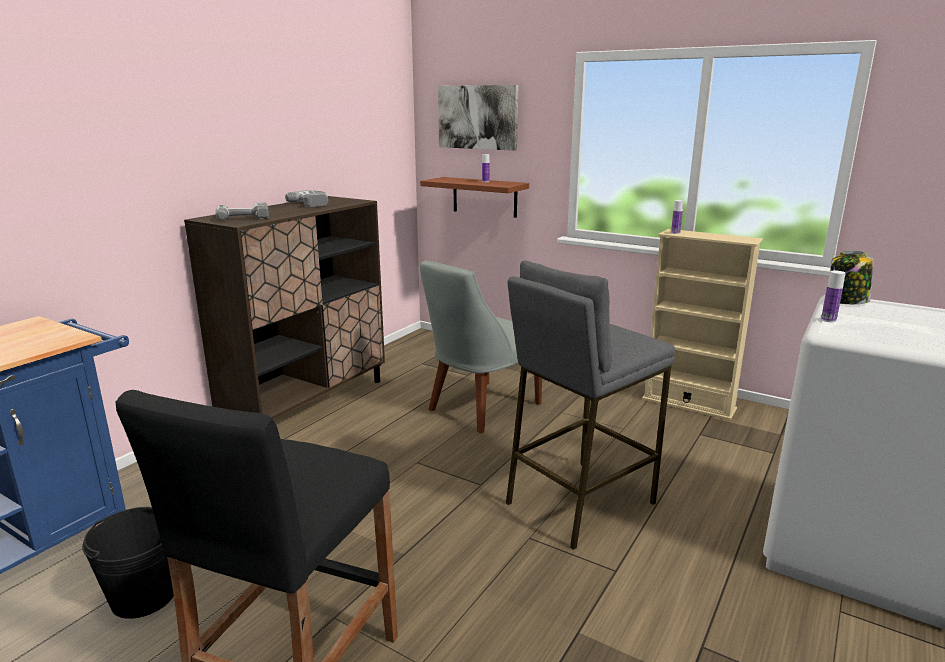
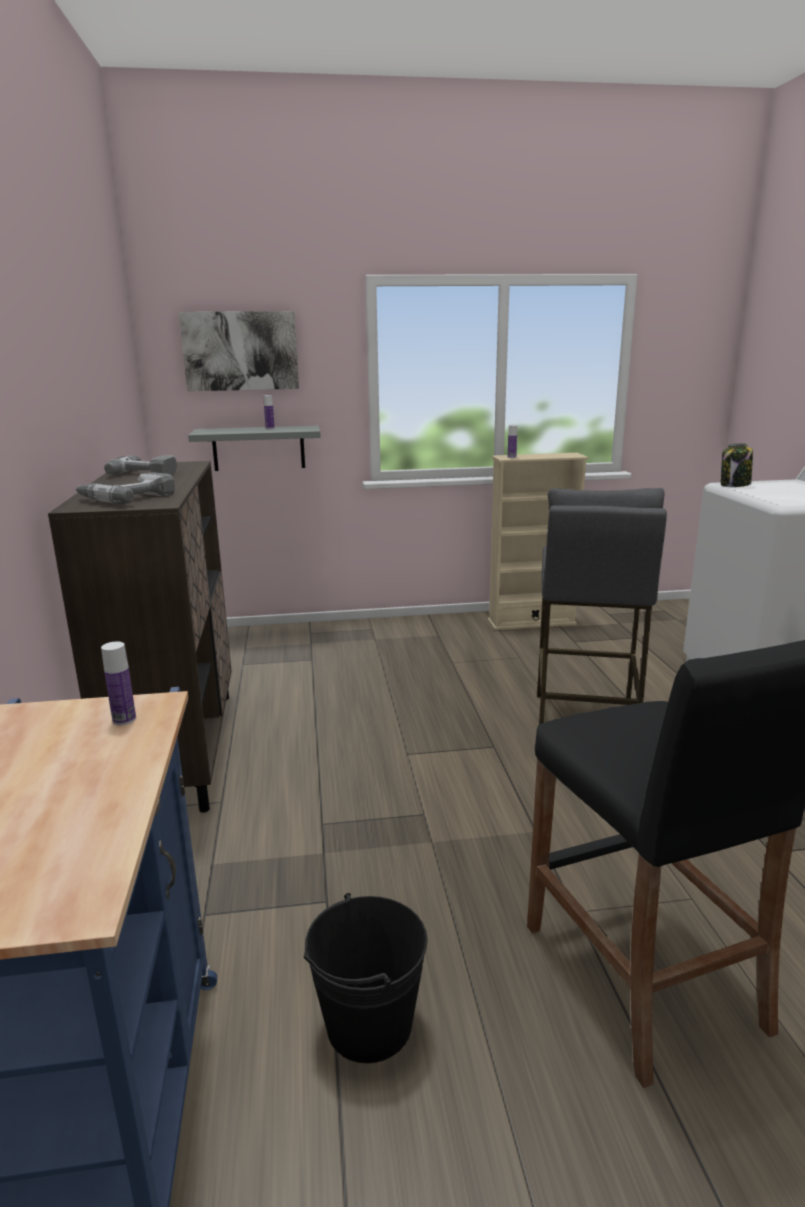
camera: 40 degrees left, 0 degrees up
brown shelf [420,177,529,218] -> grey shelf [188,426,321,471]
grey chair [420,260,542,433] -> none
bottle [821,270,845,322] -> bottle moved to [101,642,136,725]

